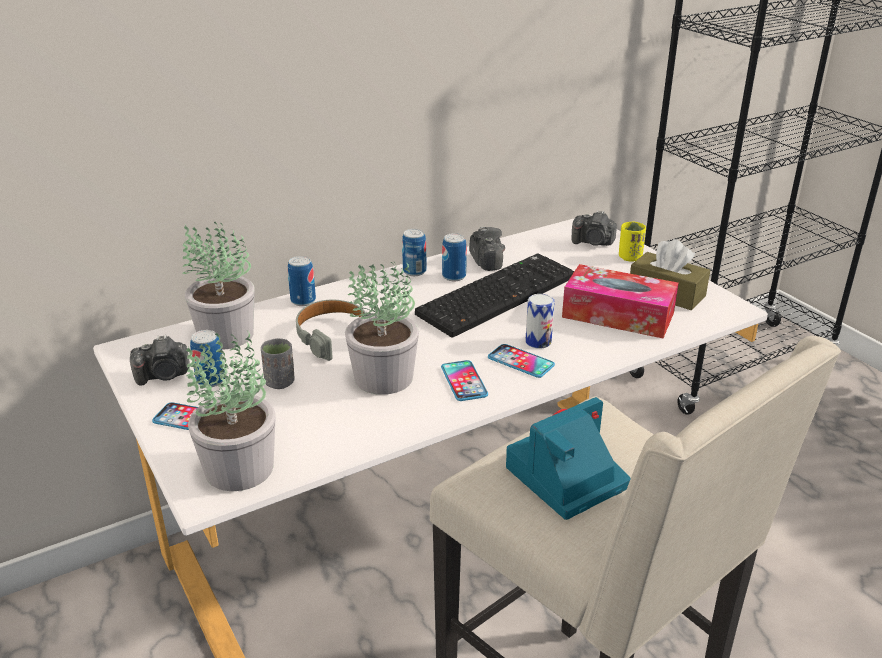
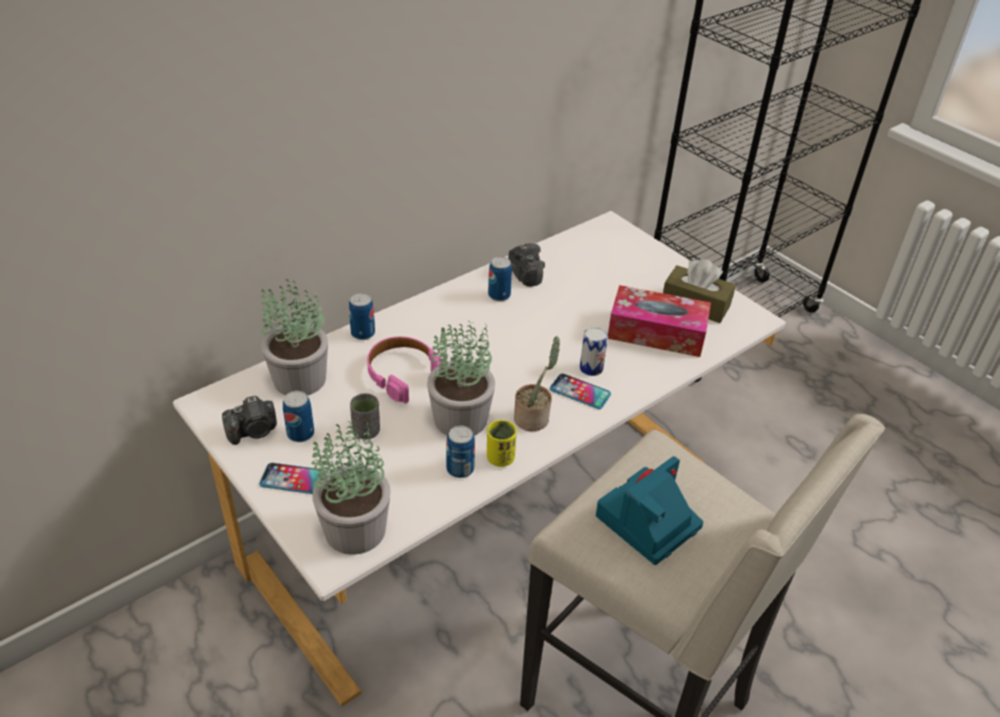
camera: 10 degrees left, 10 degrees up
grey headphones [296,300,367,361] -> pink headphones [367,336,445,403]
can [402,229,426,276] -> can moved to [446,426,475,478]
keyboard [415,253,574,338] -> none
phone [441,360,488,401] -> potted plant [514,336,560,431]
camera [572,210,617,246] -> none
yellow cup [619,222,646,262] -> yellow cup moved to [487,420,517,467]

